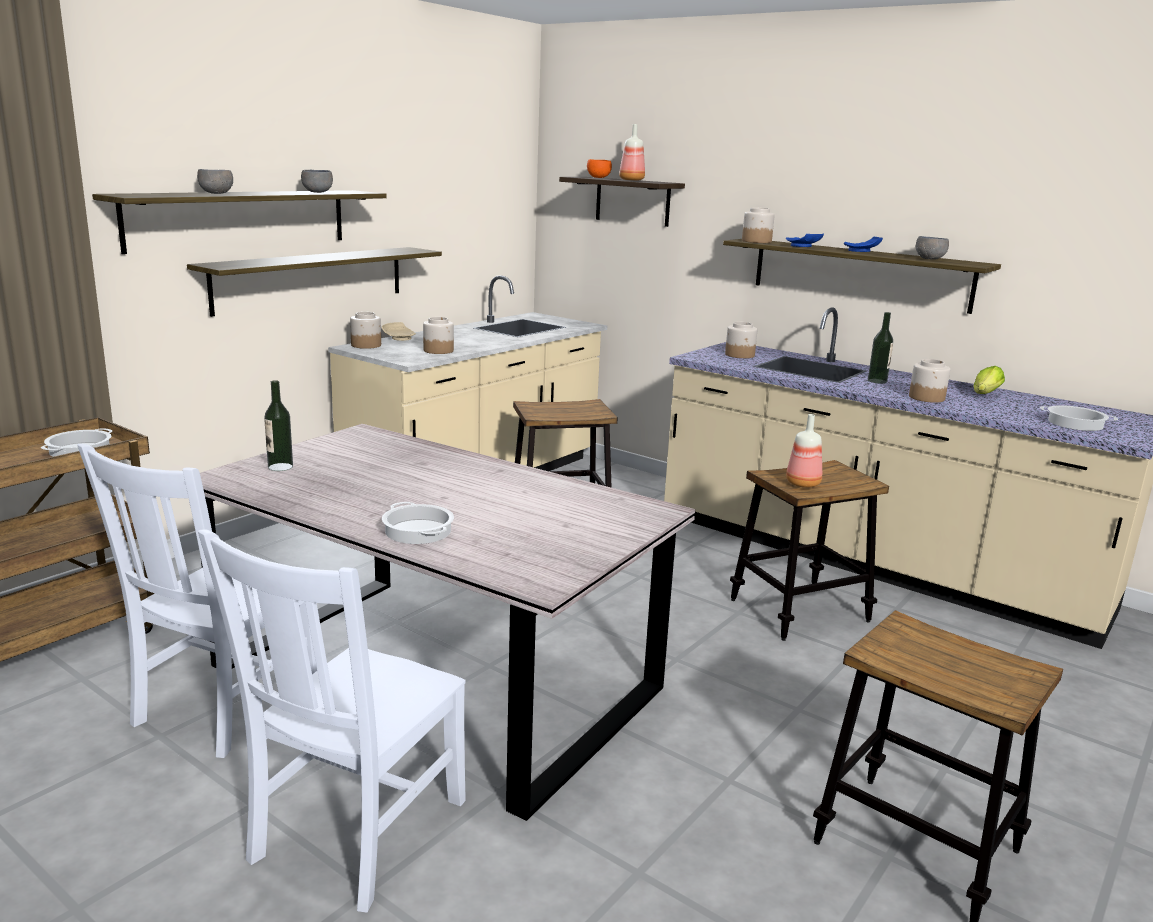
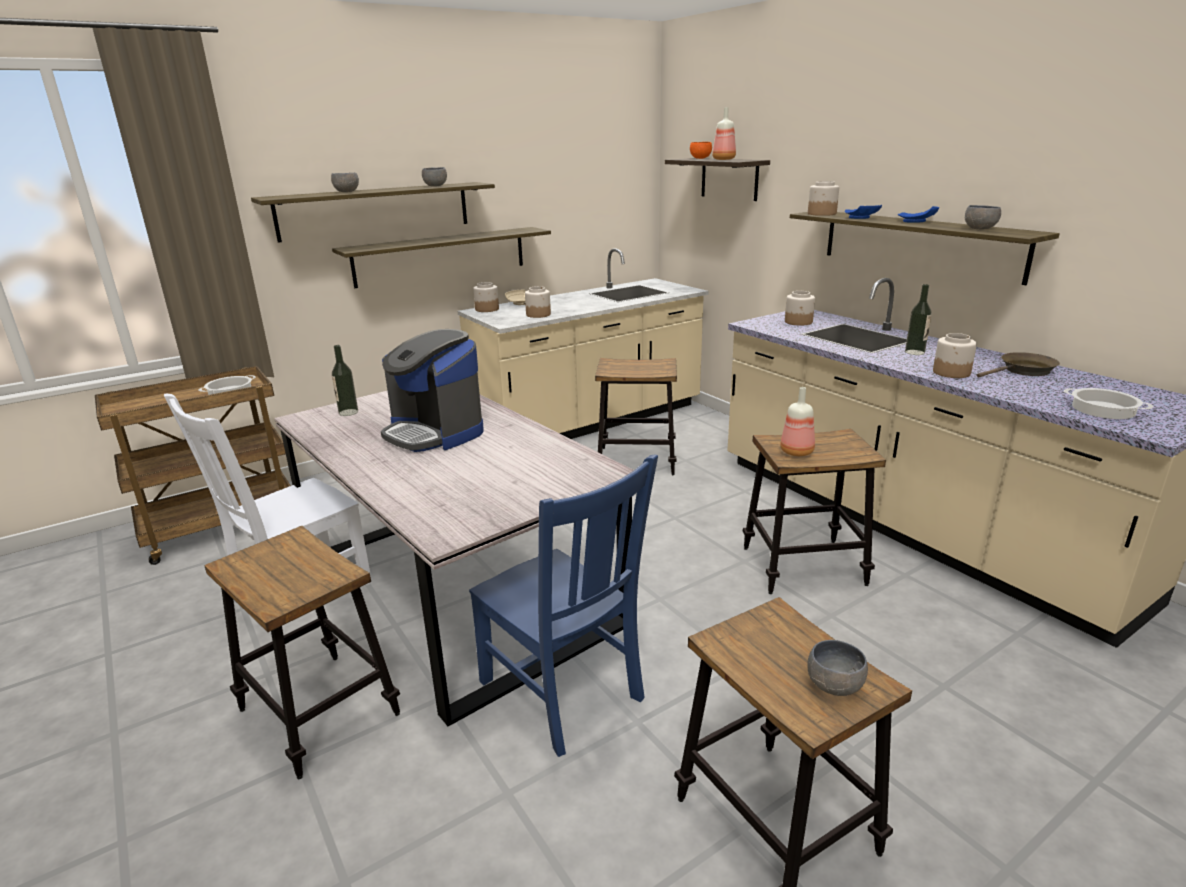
camera: 20 degrees right, 5 degrees up
white chair [198,529,466,913] -> stool [204,526,400,779]
cooking pot [382,502,454,544] -> none
lettuce [974,366,1005,394] -> brown frying pan [977,352,1060,377]
none -> coffee machine [381,329,484,452]
none -> blue chair [469,455,658,757]
none -> grey bowl [807,640,868,696]

